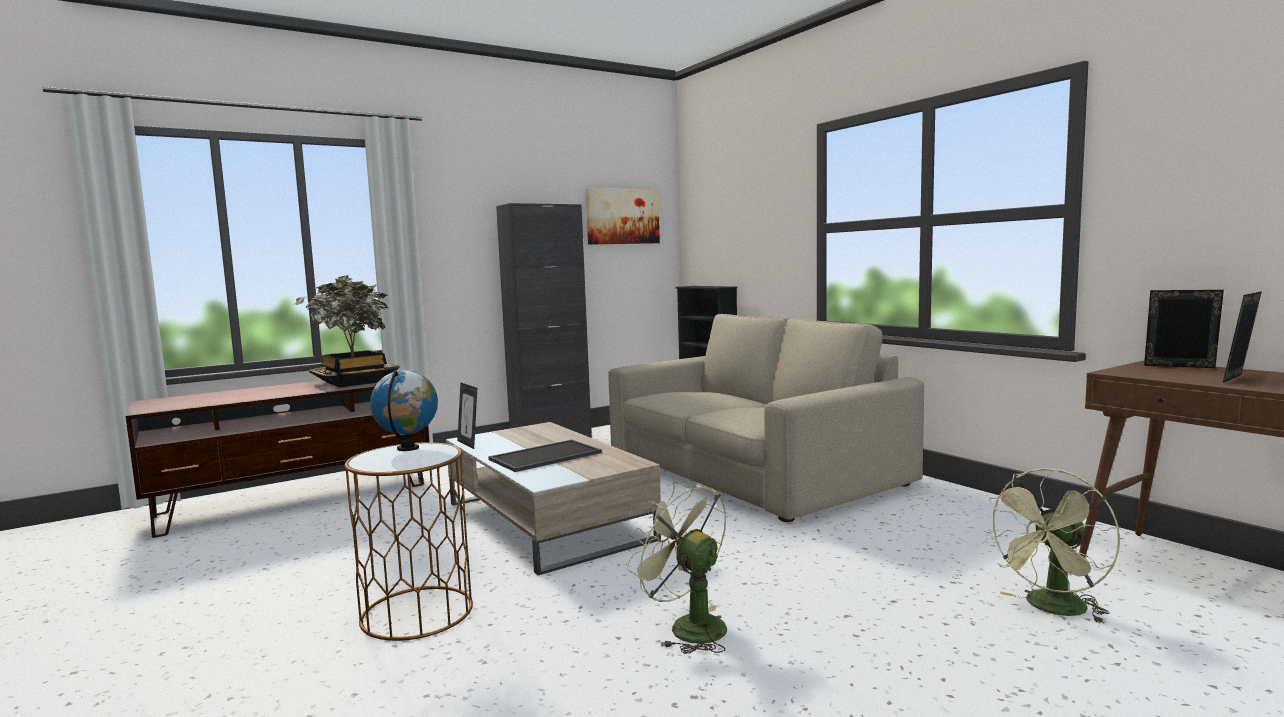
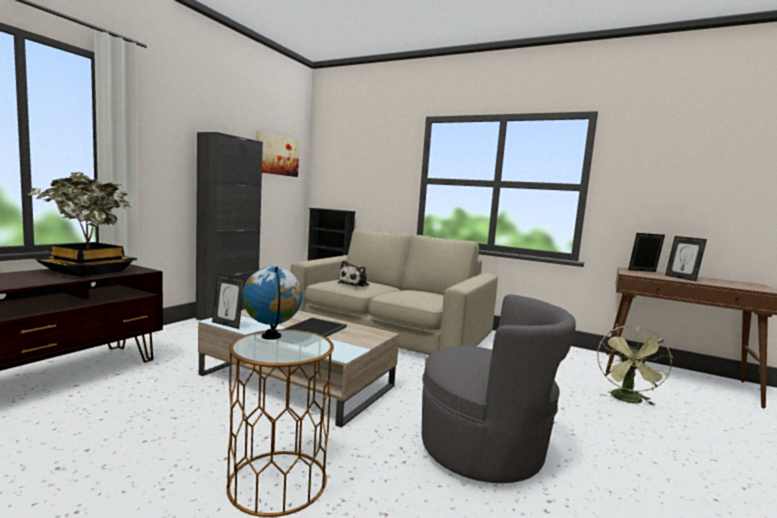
camera: 30 degrees left, 0 degrees up
green fan [627,482,727,654] -> grey armchair [422,295,576,483]
picture frame [1223,291,1262,383] -> picture frame turned 45 degrees counterclockwise [665,236,707,281]
none -> plush toy [338,261,369,287]

